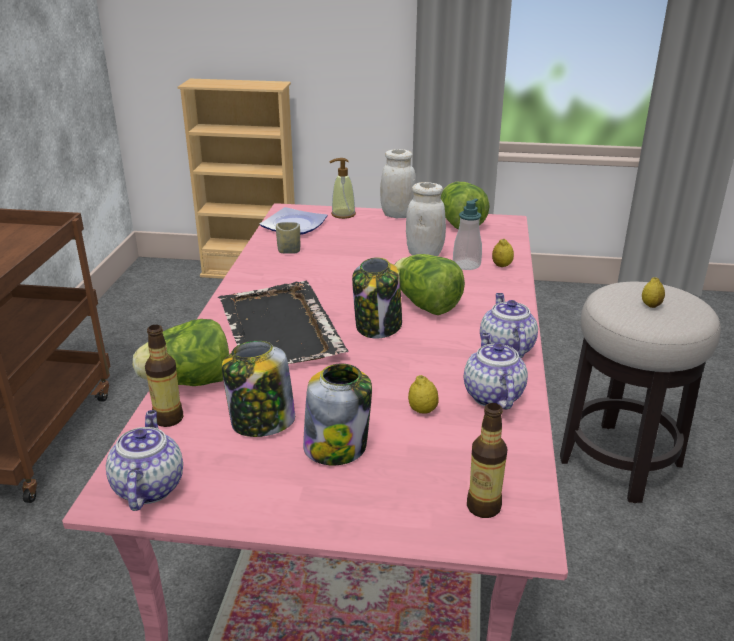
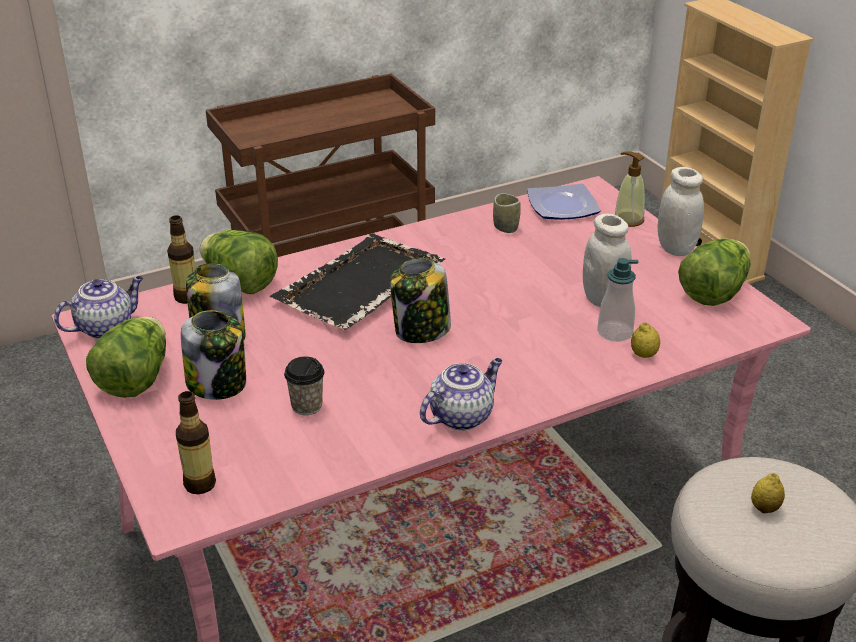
camera: 55 degrees right, 5 degrees up
lettuce [394,254,465,315] -> lettuce moved to [86,317,166,398]
lemon [408,375,439,414] -> cup [284,356,324,415]
teapot [464,333,528,409] -> none

